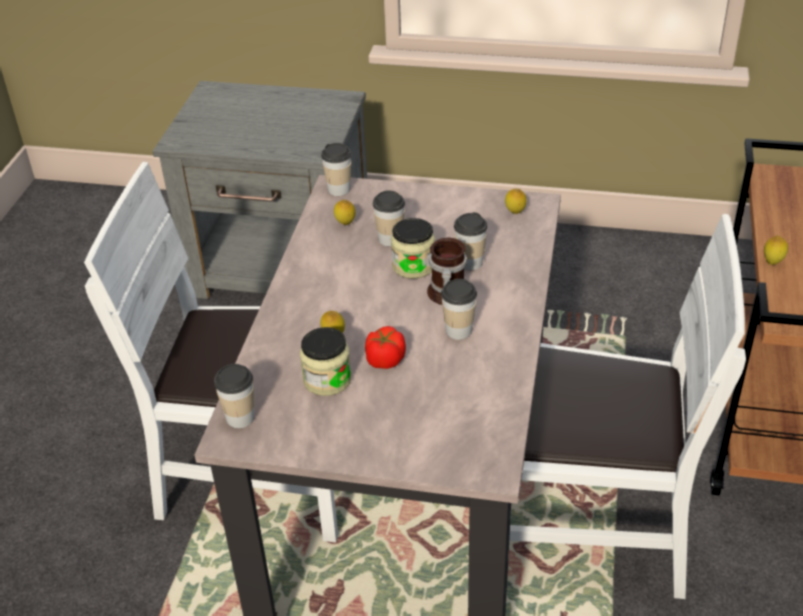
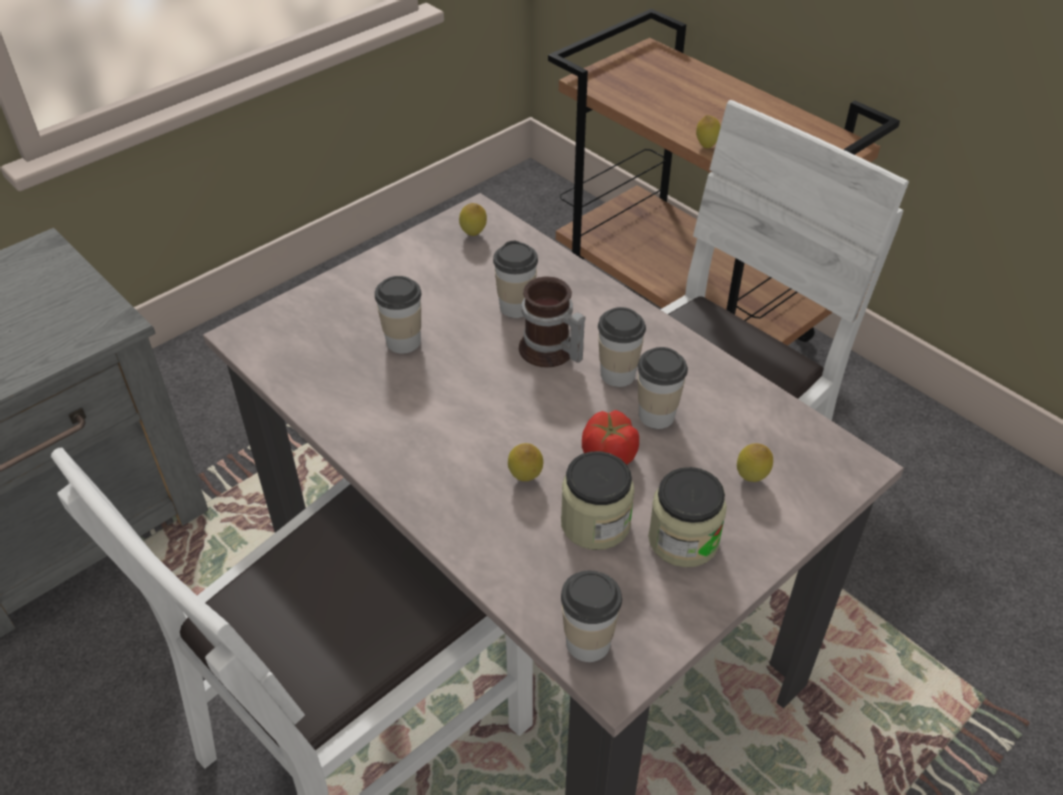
camera: 55 degrees left, 5 degrees up
cup [321,143,351,196] -> cup moved to [638,347,688,429]
lemon [334,200,355,225] -> lemon moved to [737,443,773,482]
jar [391,218,435,279] -> jar moved to [648,467,727,567]

